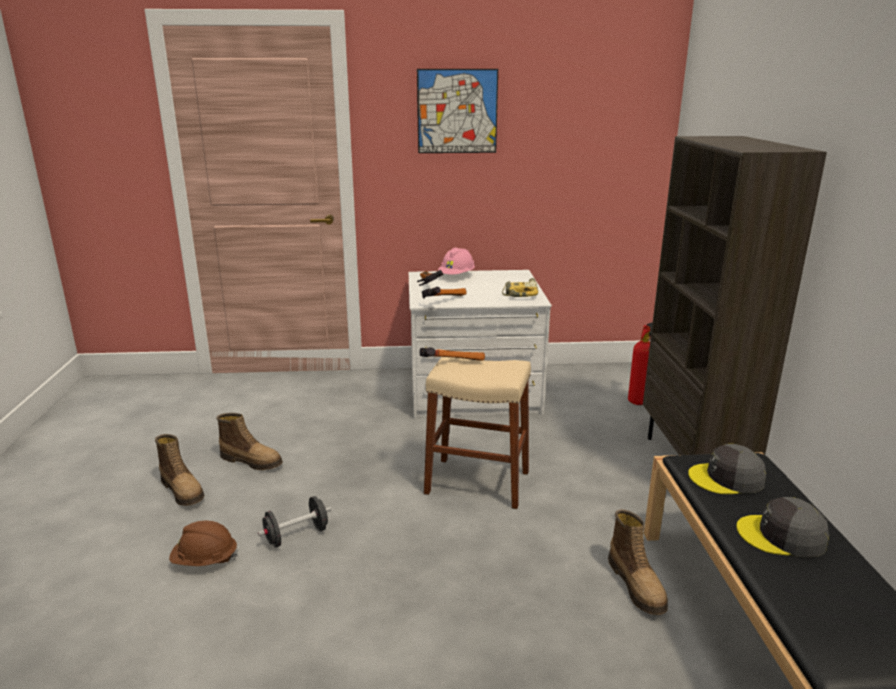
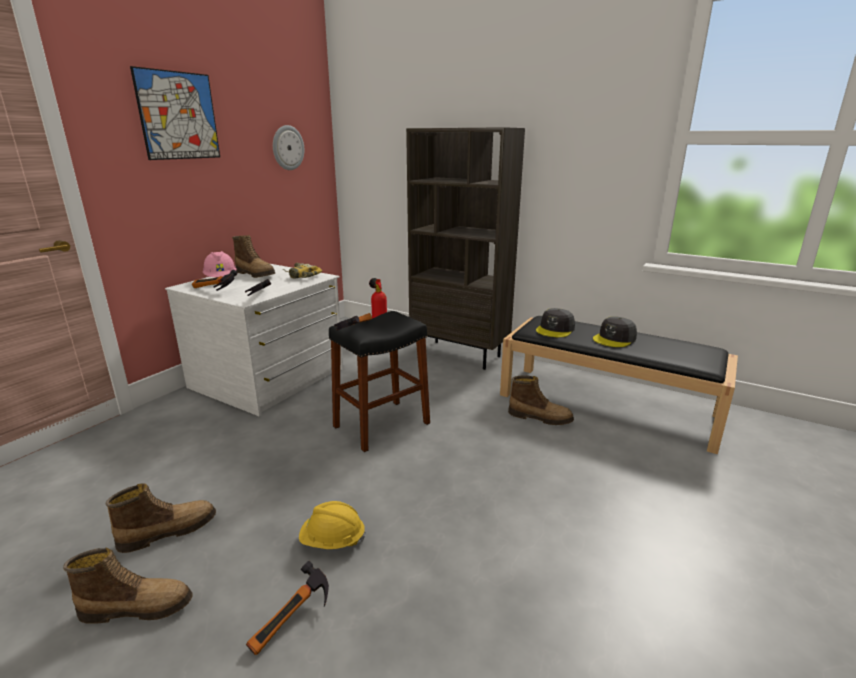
camera: 55 degrees left, 0 degrees up
brown hard hat [169,521,238,566] -> hammer [246,561,329,655]
black dumbbell [258,496,331,548] -> yellow hard hat [299,501,366,549]
beige stool [424,357,531,509] -> black stool [329,311,430,452]
none -> boot [232,235,275,278]
none -> wall clock [273,125,304,170]

